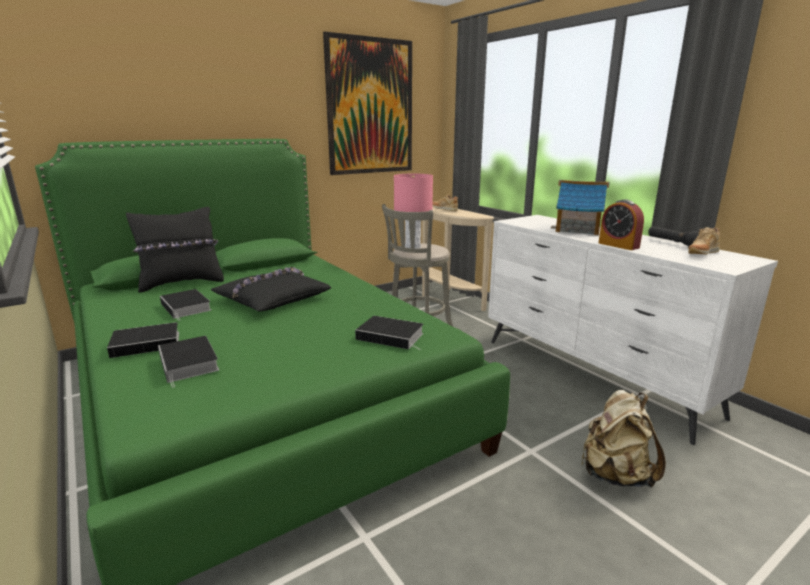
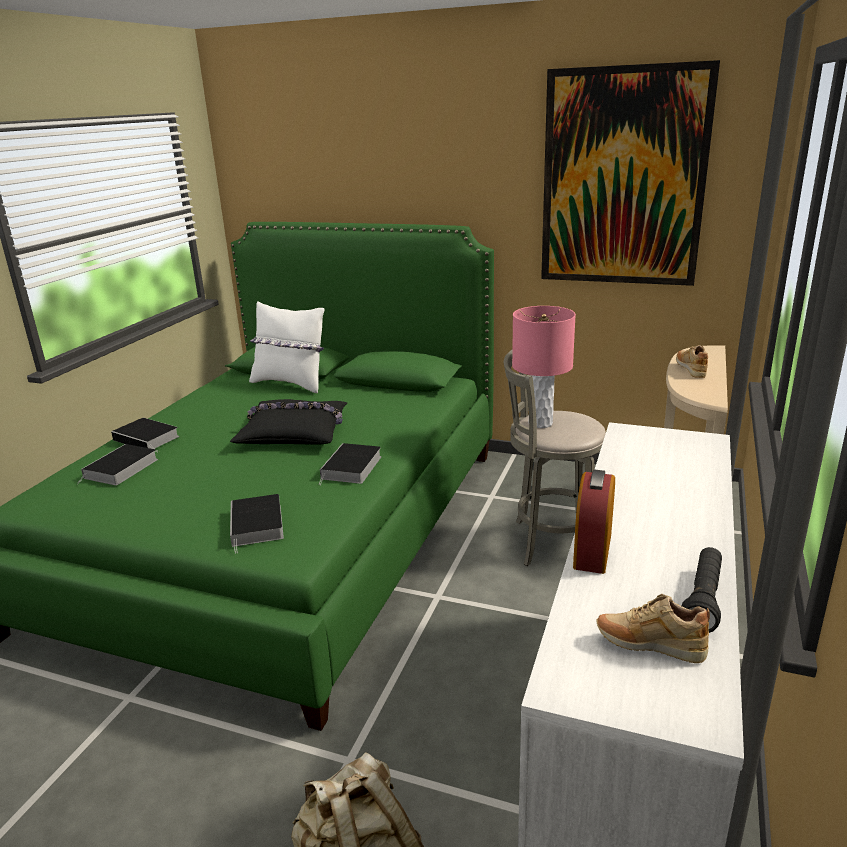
camera: 55 degrees right, 5 degrees up
black pillow [126,207,224,293] -> white pillow [249,301,324,393]
book [160,289,211,321] -> book moved to [319,443,381,485]
toy house [551,180,610,235] -> none

